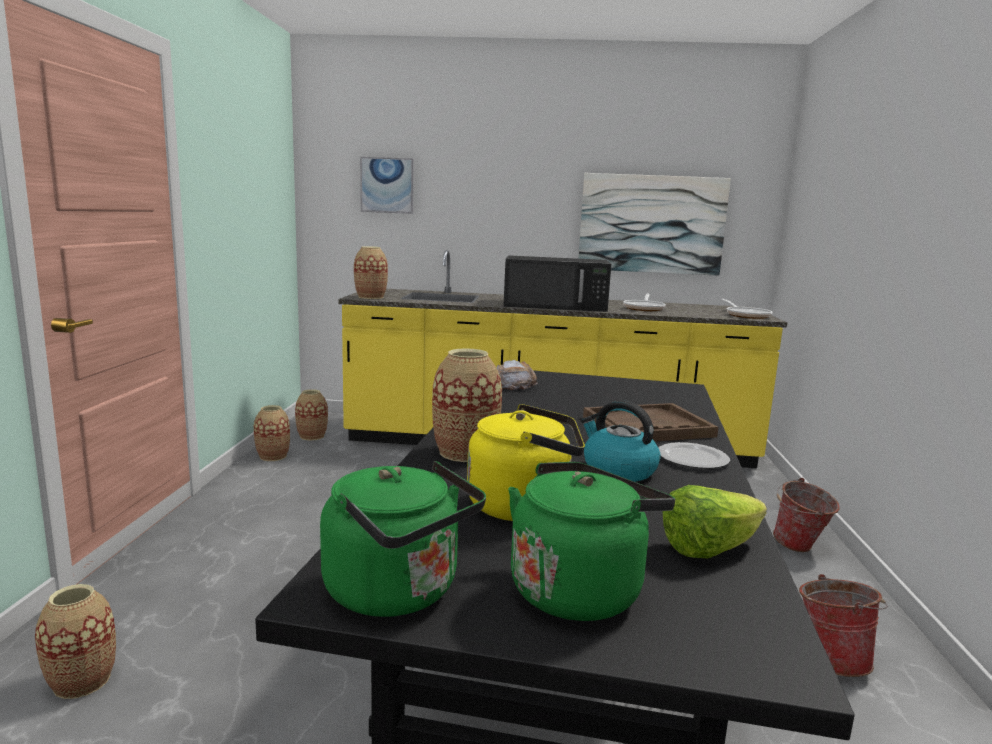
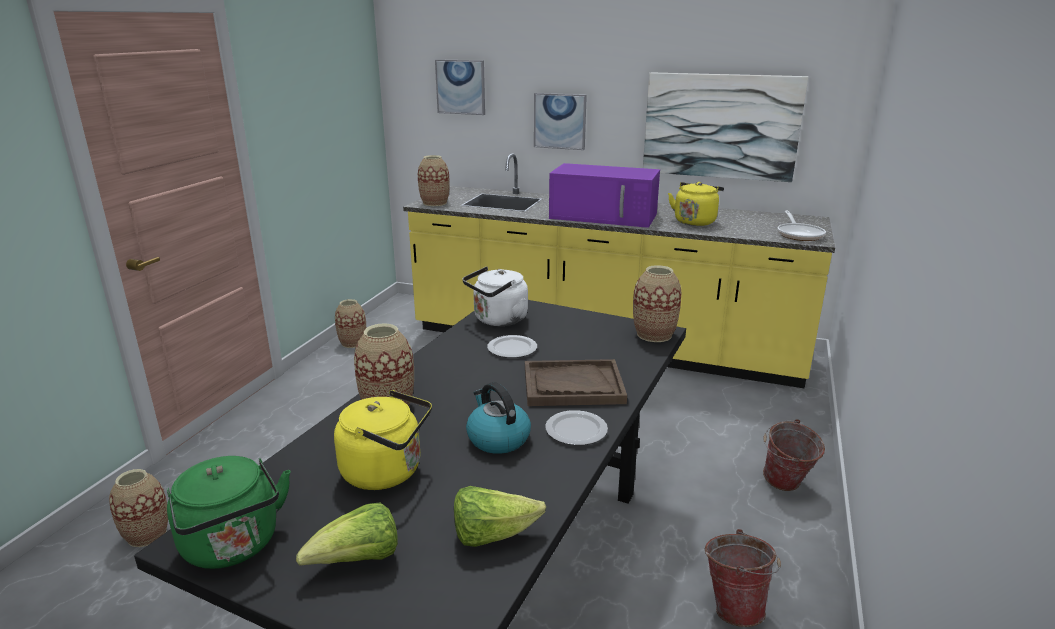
camera: 15 degrees right, 10 degrees up
vase [295,389,328,441] -> vase moved to [633,265,681,342]
bread [497,360,538,390] -> white kettle [462,266,528,326]
black microwave [503,255,611,312] -> purple microwave [549,163,660,228]
green kettle [508,462,675,621] -> lettuce [296,503,398,566]
frying pan [623,293,666,311] -> yellow kettle [668,182,724,226]
none -> plate [487,335,537,358]
none -> picture [534,93,587,150]

